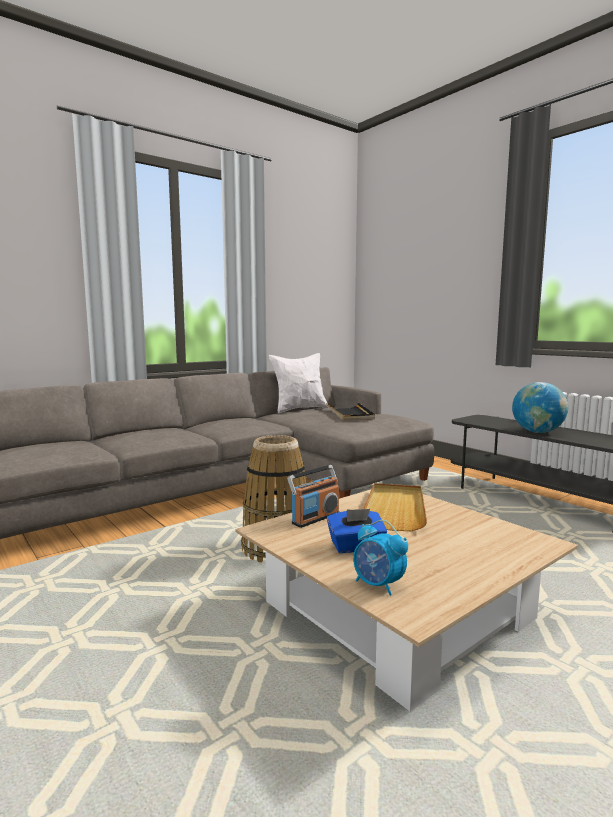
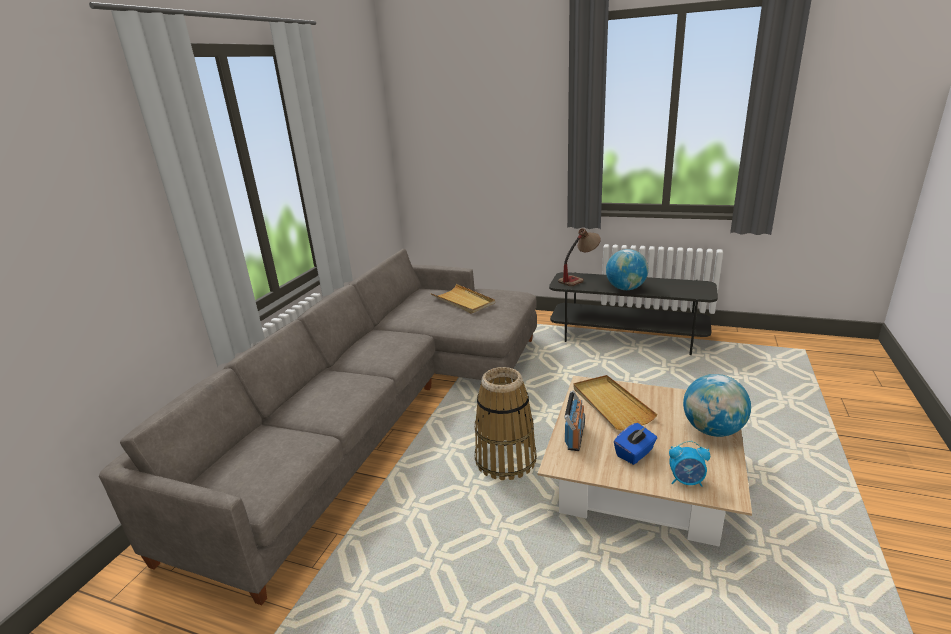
camera: 30 degrees left, 15 degrees up
white pillow [269,353,329,413] -> none
black tray [326,403,375,420] -> beige tray [431,284,495,314]
none -> table lamp [558,228,601,286]
none -> globe [683,374,751,437]

